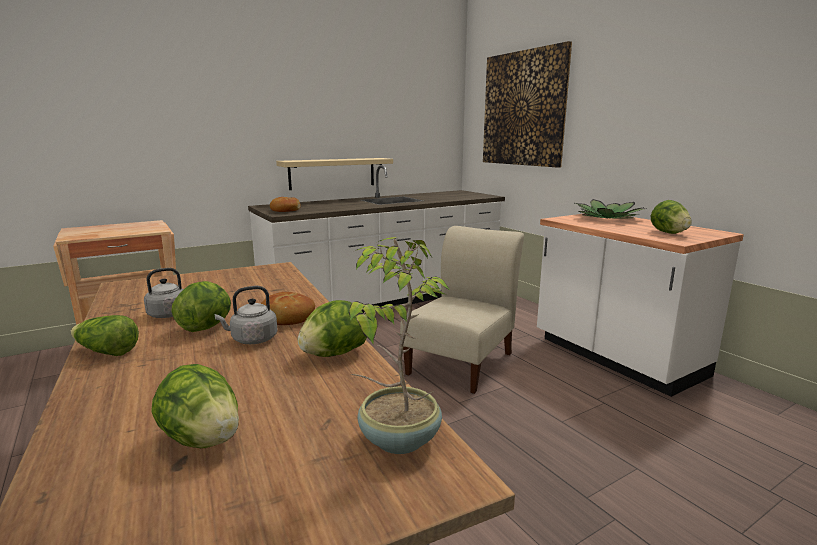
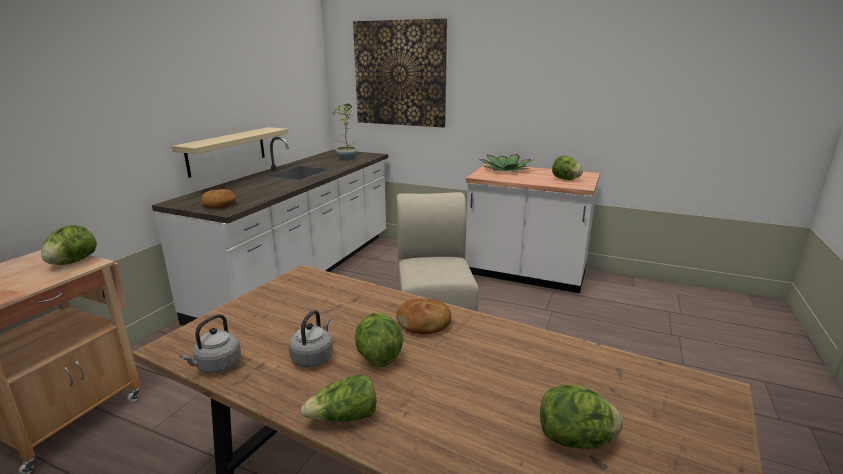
camera: 35 degrees left, 5 degrees up
grey kettle [215,286,277,344] -> grey kettle moved to [180,314,241,373]
lettuce [298,300,367,357] -> lettuce moved to [41,225,97,265]
potted plant [349,237,451,454] -> potted plant moved to [332,103,357,159]

